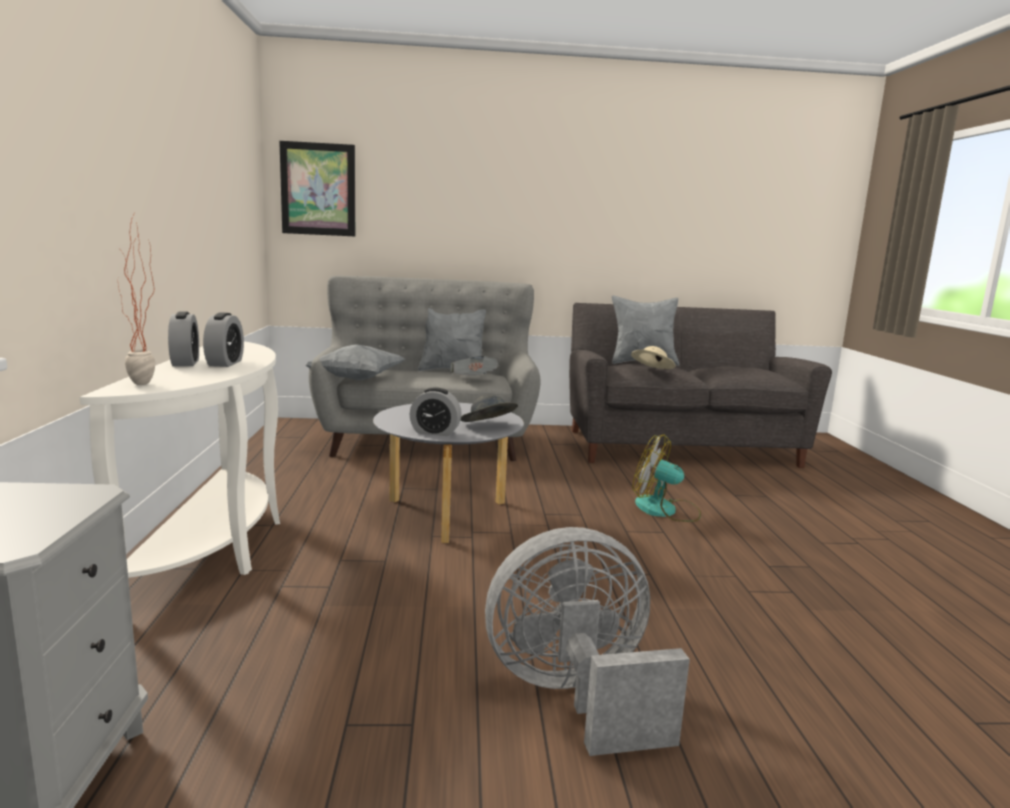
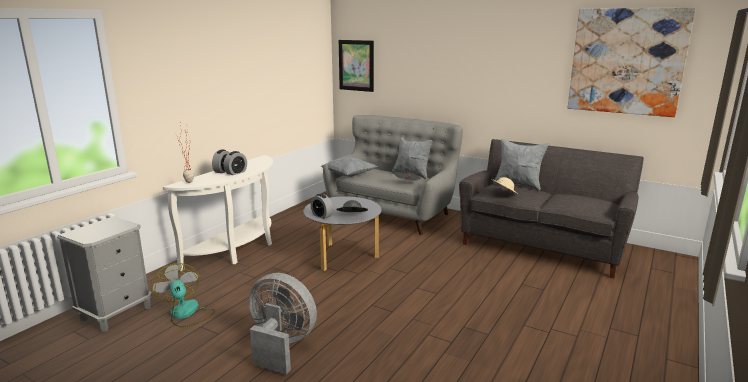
camera: 35 degrees right, 5 degrees up
fan [632,434,701,522] -> fan moved to [151,263,215,327]
none -> picture [568,7,696,117]

